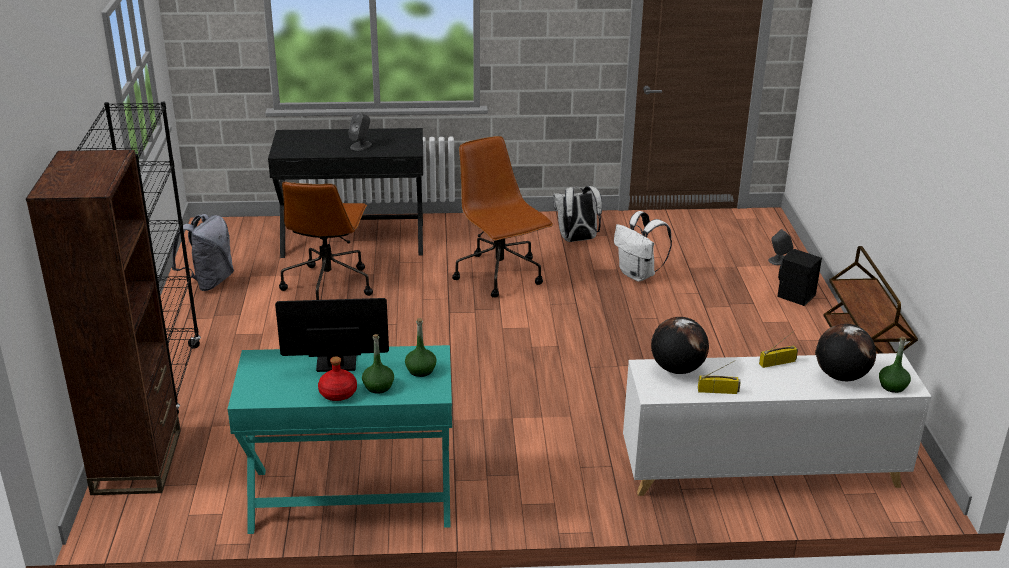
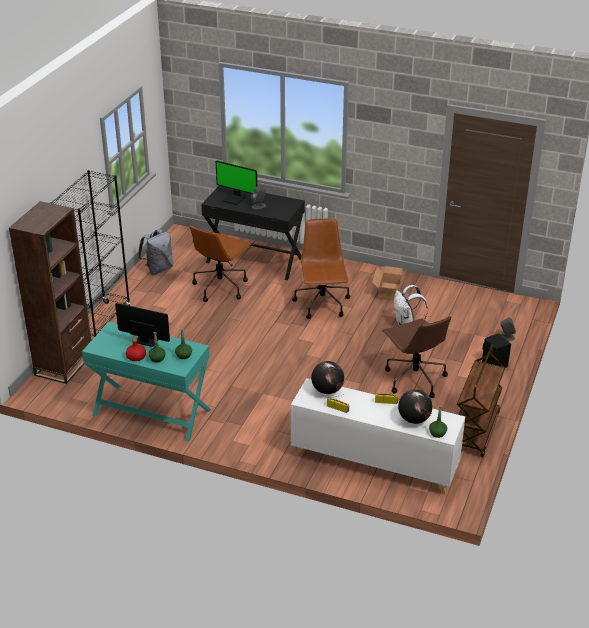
camera: 25 degrees right, 5 degrees up
white backpack [553,186,602,242] -> cardboard box [372,266,406,300]
none -> monitor [216,161,257,205]
none -> brown office chair [382,316,451,398]

